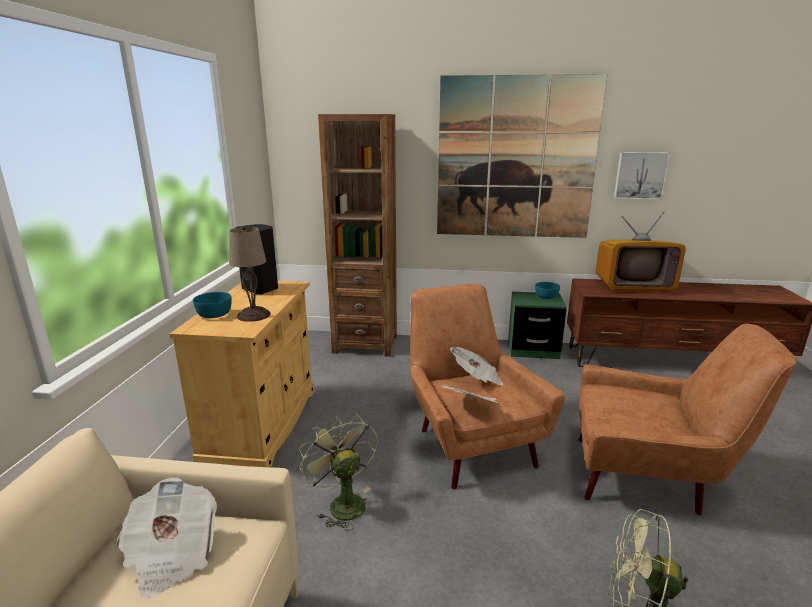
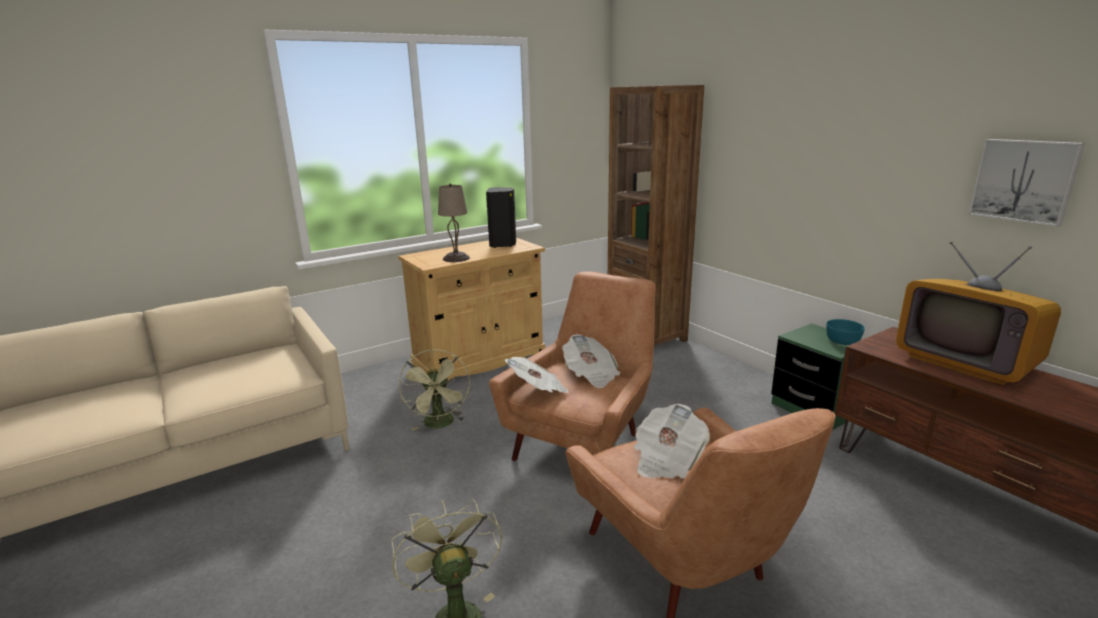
camera: 50 degrees right, 0 degrees up
newspaper [117,477,217,598] -> newspaper moved to [634,404,710,479]
turquoise bowl [193,292,232,318] -> none
green fan [299,414,378,531] -> green fan turned 150 degrees clockwise [399,349,470,430]
picture [437,74,607,238] -> none

